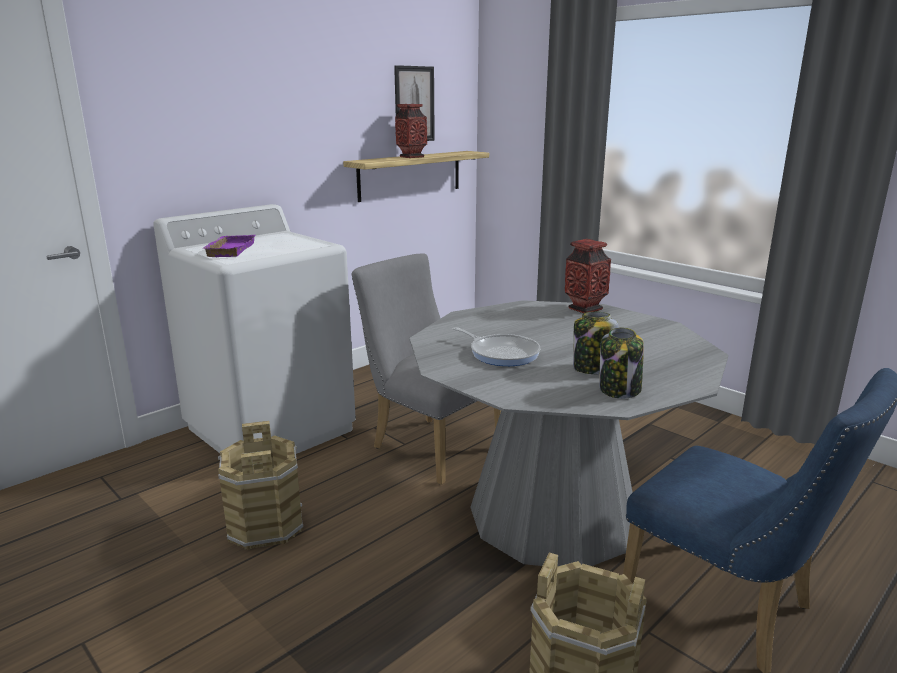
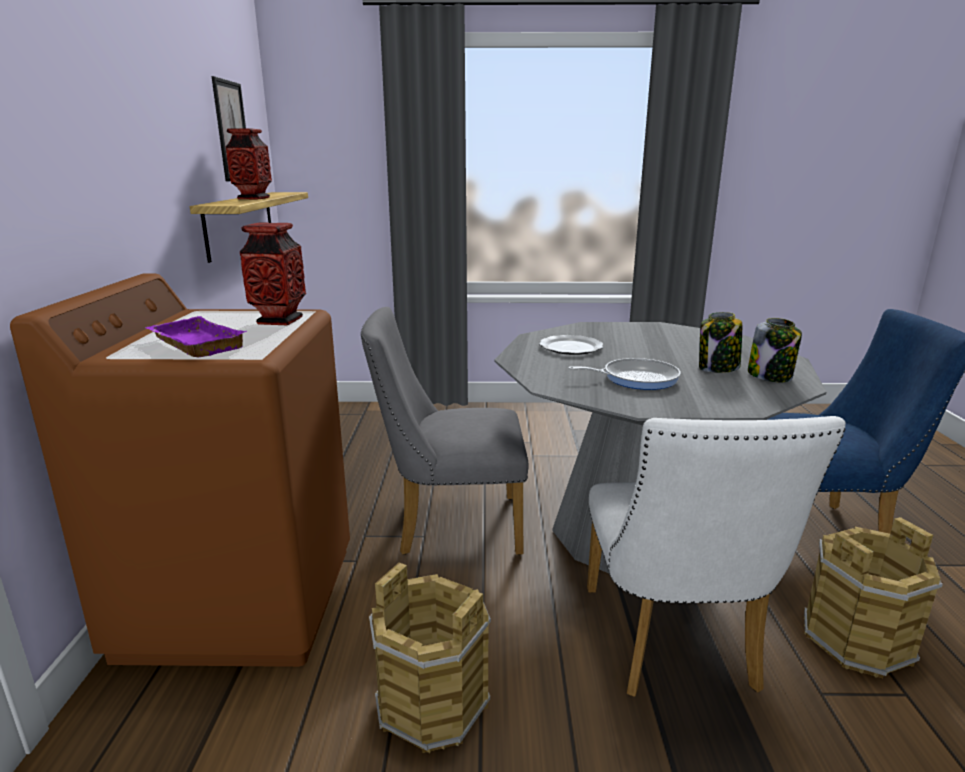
camera: 45 degrees left, 0 degrees up
white washing machine [153,204,356,454] -> brown washing machine [10,273,350,667]
vase [565,239,611,313] -> vase moved to [240,223,306,325]
none -> plate [539,335,603,355]
none -> white chair [587,416,846,697]

